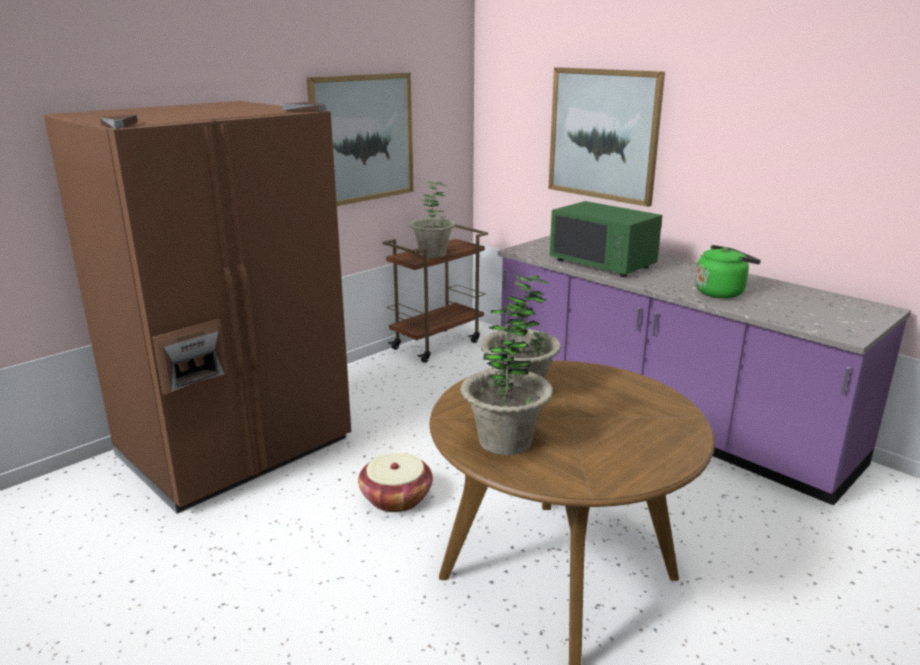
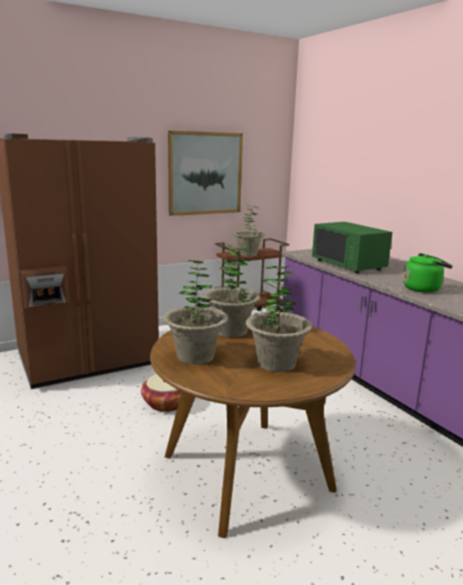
camera: 15 degrees right, 5 degrees down
picture [548,67,665,207] -> none
none -> potted plant [246,265,313,372]

